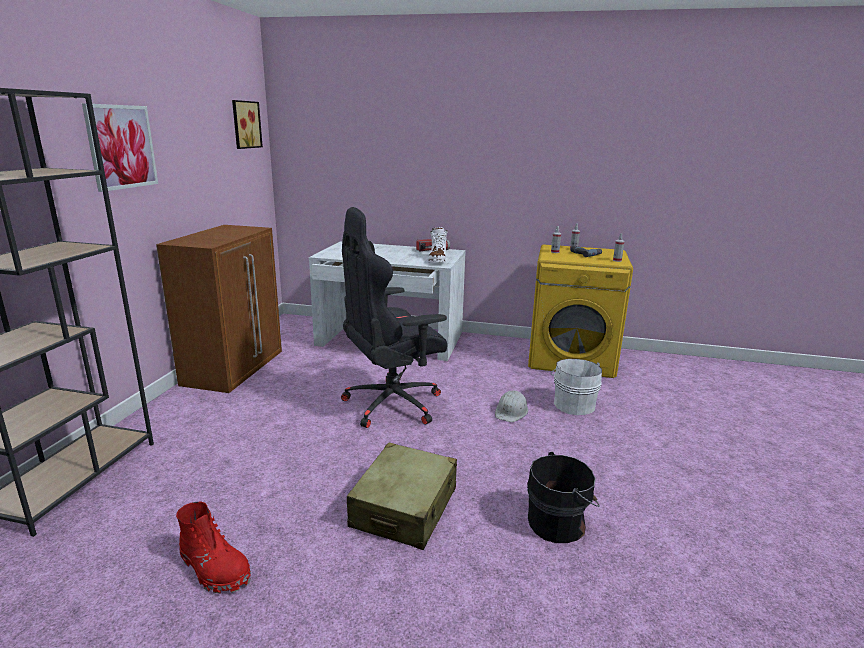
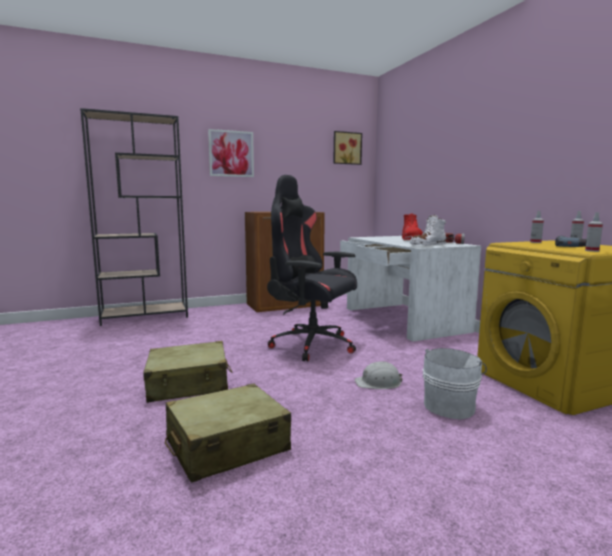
camera: 55 degrees right, 10 degrees down
red boot [176,502,251,594] -> red boot moved to [402,213,423,241]
black bucket [527,452,600,543] -> beige suitcase [165,383,291,483]

